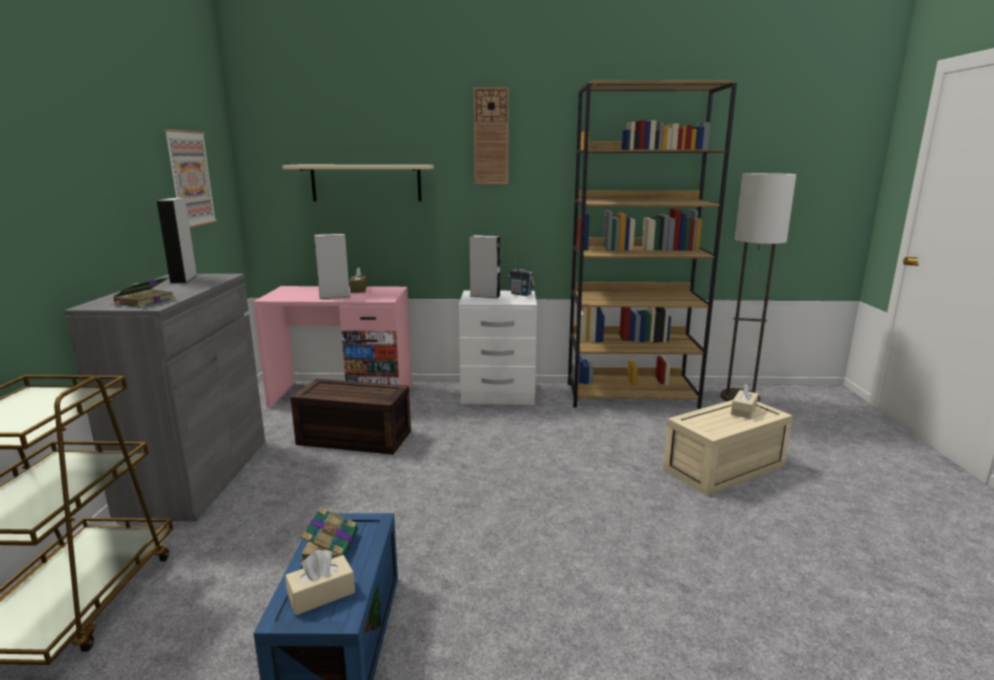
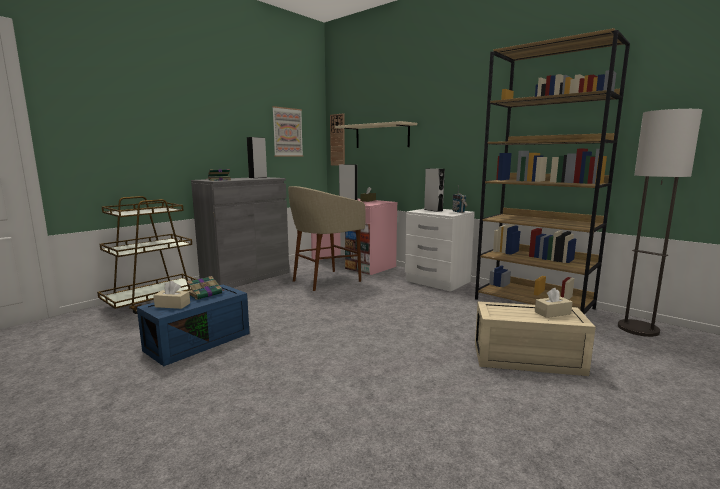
camera: 40 degrees right, 5 degrees down
brown storage box [290,379,411,455] -> beige stool [288,186,365,291]
wall clock [474,87,509,184] -> wall clock moved to [330,114,345,166]

